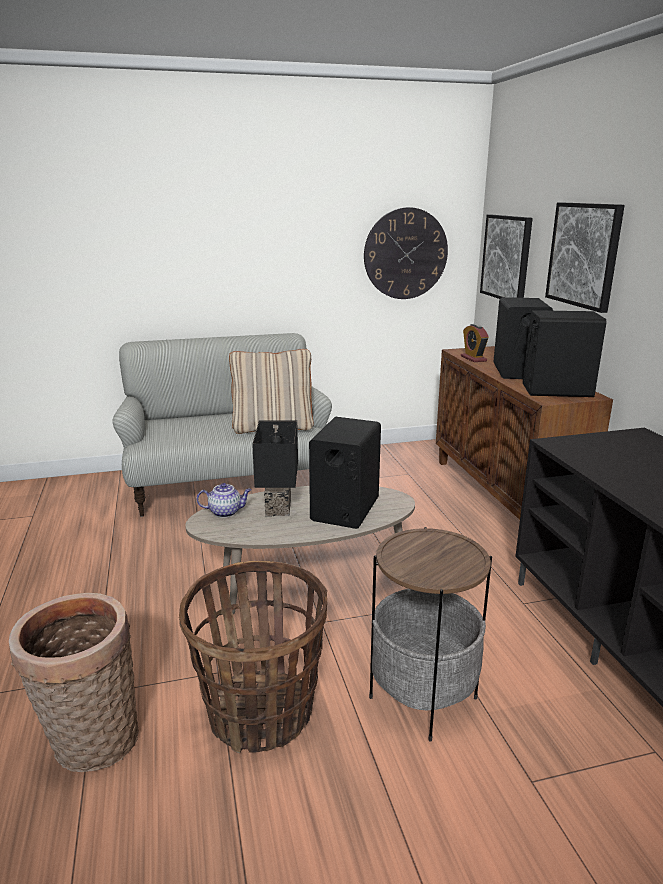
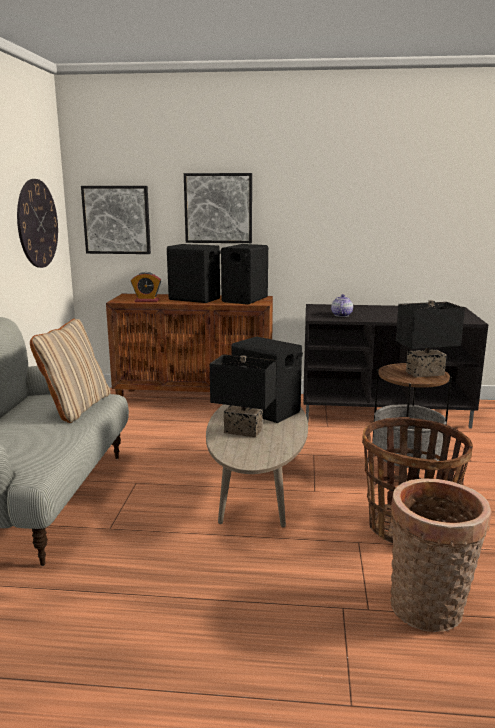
camera: 70 degrees left, 5 degrees down
teapot [196,483,251,518] -> teapot moved to [331,294,353,317]
none -> black table lamp [396,300,465,378]

